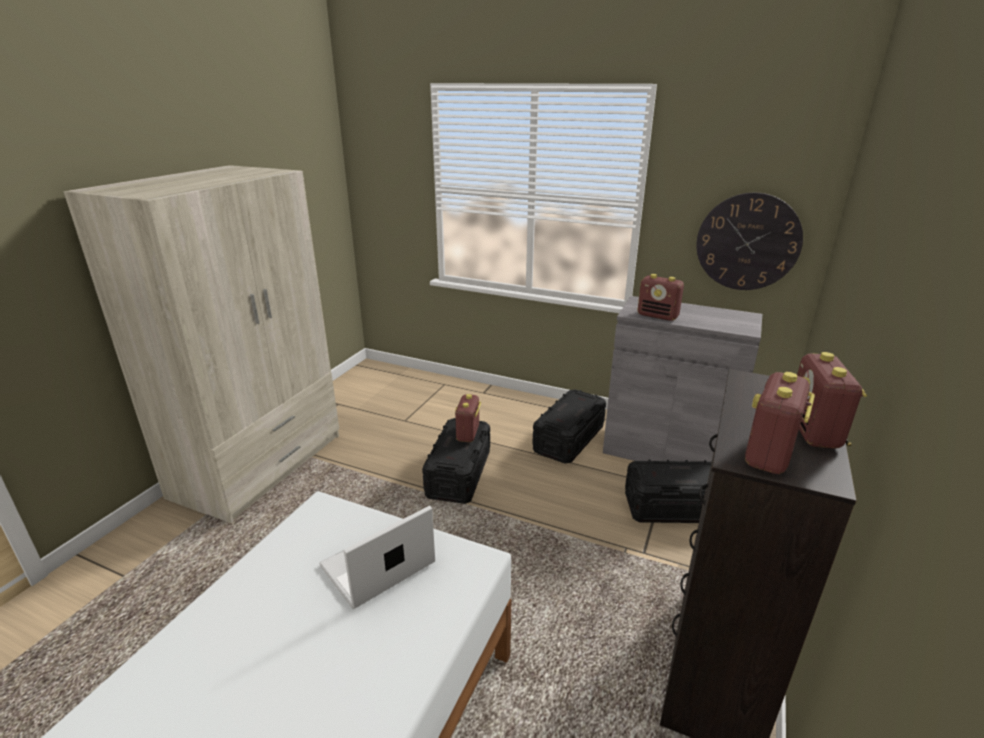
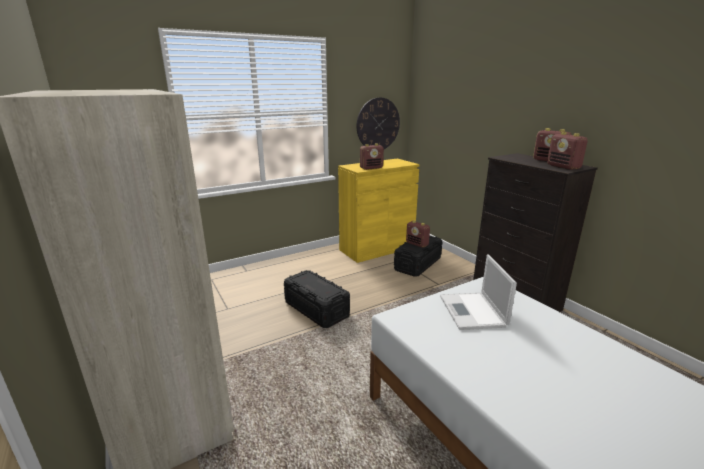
camera: 55 degrees left, 5 degrees down
radio [455,394,481,442] -> radio moved to [406,220,430,248]
black storage box [532,390,606,463] -> none
grey cabinet [603,296,762,462] -> yellow cabinet [338,158,420,263]

